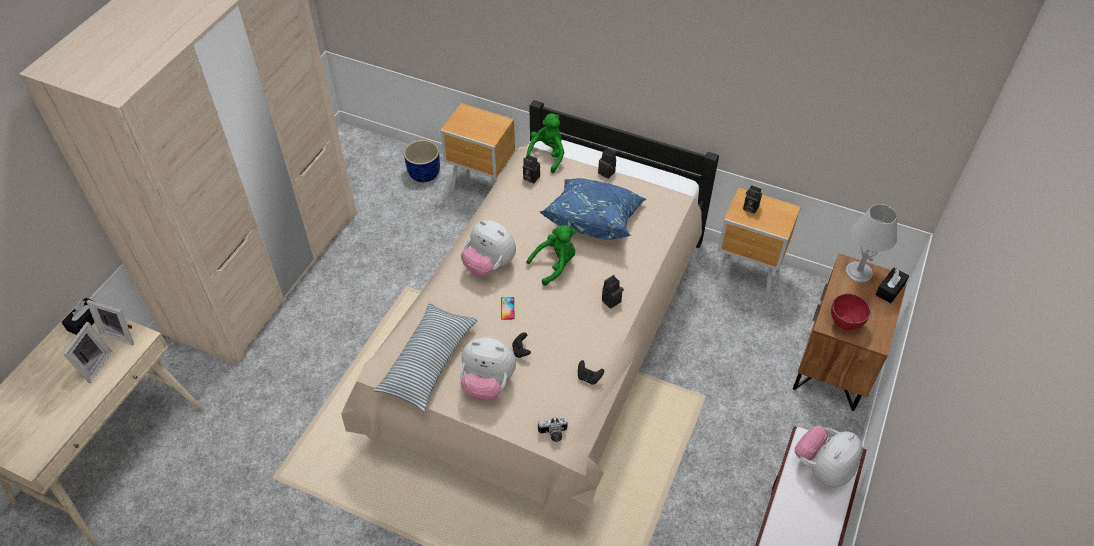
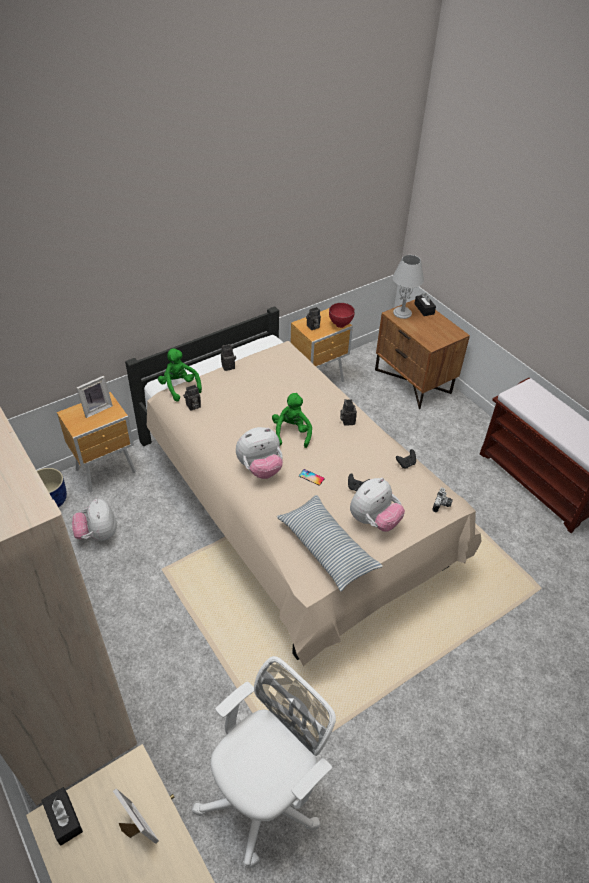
camera: 60 degrees left, 5 degrees down
picture frame [87,300,134,345] -> picture frame moved to [76,376,113,418]
blue pillow [539,178,646,240] -> none
plush toy [795,425,863,488] -> plush toy moved to [72,499,117,541]
red bowl [831,294,871,330] -> red bowl moved to [329,303,355,328]
none -> white office chair [192,656,336,868]

